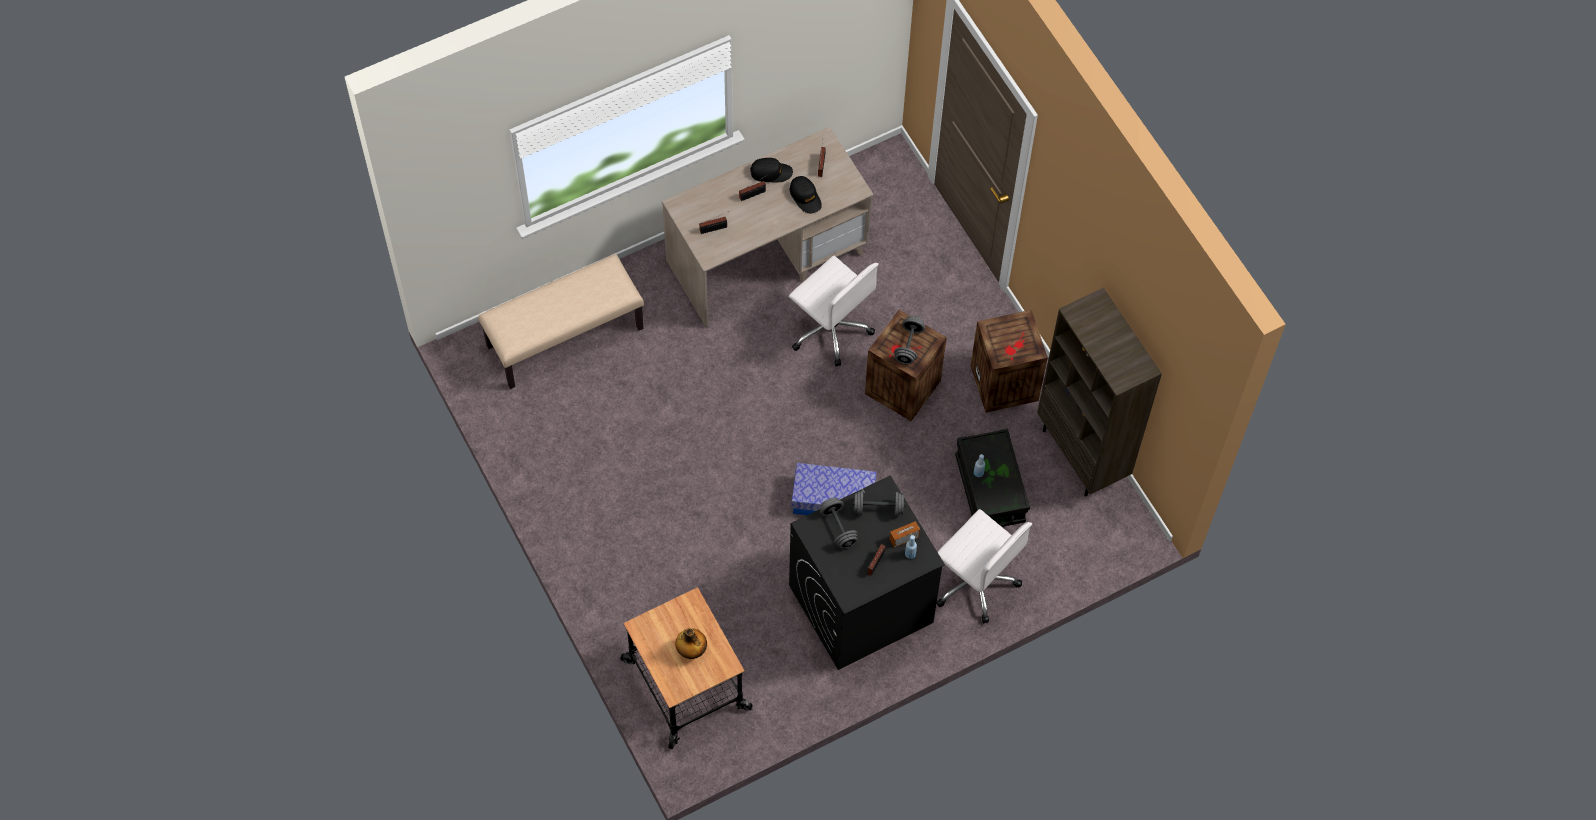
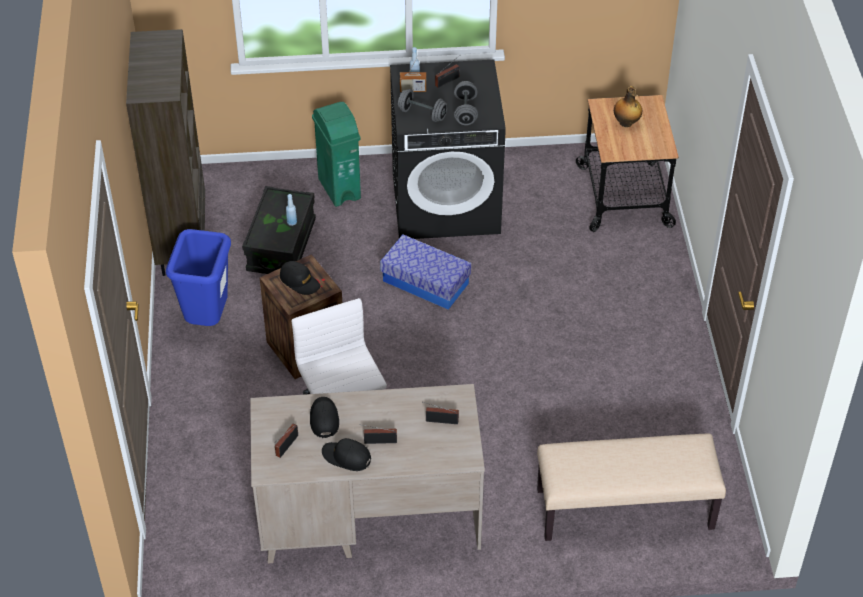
camera: 155 degrees left, 15 degrees down
grey dumbbell [894,316,925,364] -> black cap [280,261,320,295]
white office chair [937,509,1032,624] -> green trash can [312,102,361,207]
crate [971,310,1048,413] -> blue trash can [166,229,231,326]

